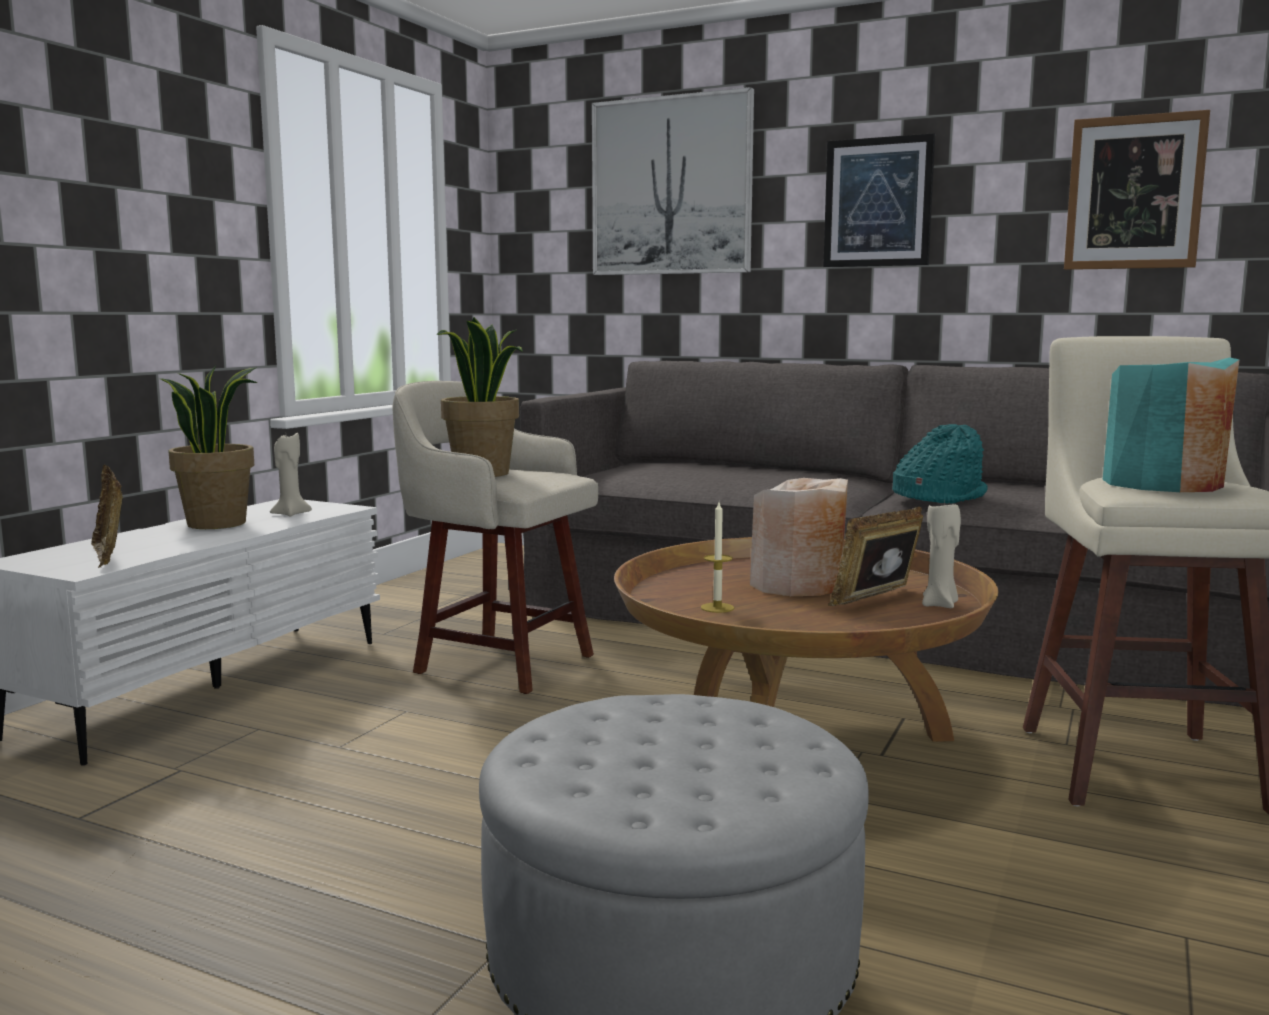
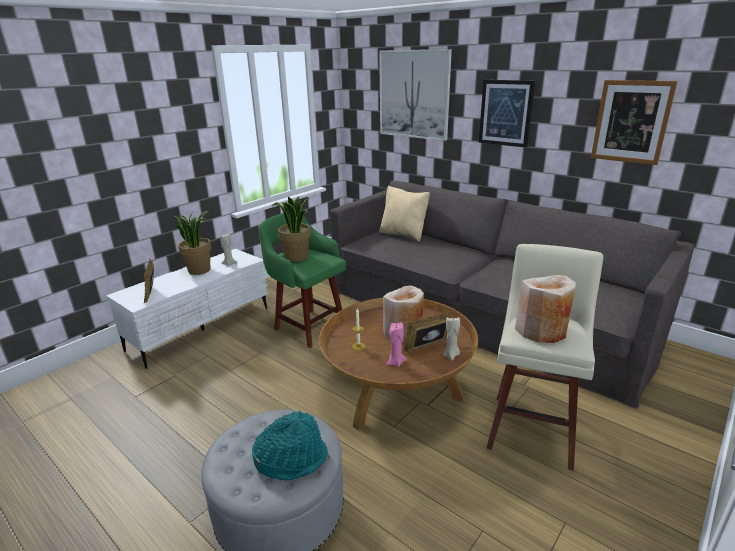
camera: 15 degrees right, 15 degrees up
beige stool [392,381,598,694] -> green stool [259,213,346,348]
turquoise hat [892,424,987,504] -> turquoise hat moved to [252,411,328,481]
turquoise vase [1103,357,1240,492] -> beige vase [515,275,575,343]
none -> beige pillow [379,186,430,242]
none -> pink candle [386,322,407,367]

